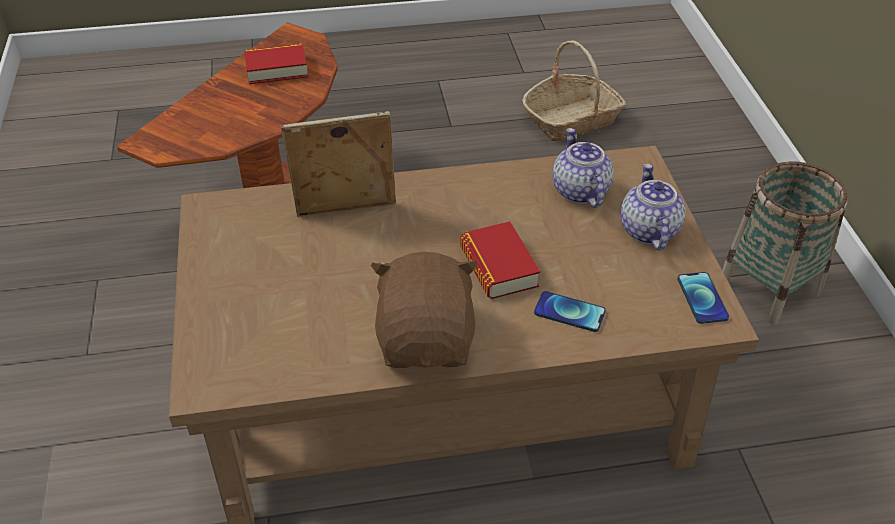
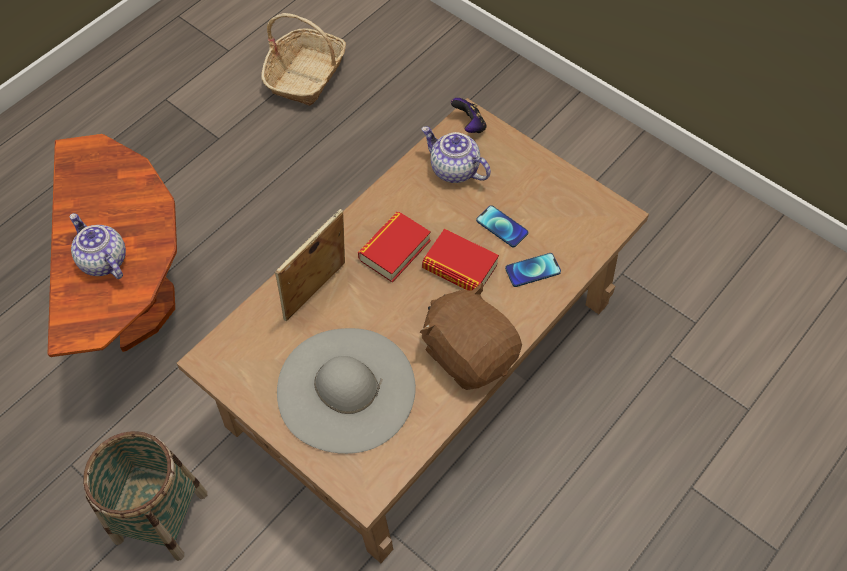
camera: 40 degrees left, 15 degrees up
book [244,44,308,84] -> book moved to [358,212,431,283]
teapot [621,164,686,250] -> teapot moved to [70,213,126,279]
phone [677,272,729,324] -> phone moved to [476,205,528,247]
basket [722,162,848,325] -> basket moved to [83,431,207,561]
none -> grey hat [277,328,416,454]
none -> game controller [451,98,486,133]

